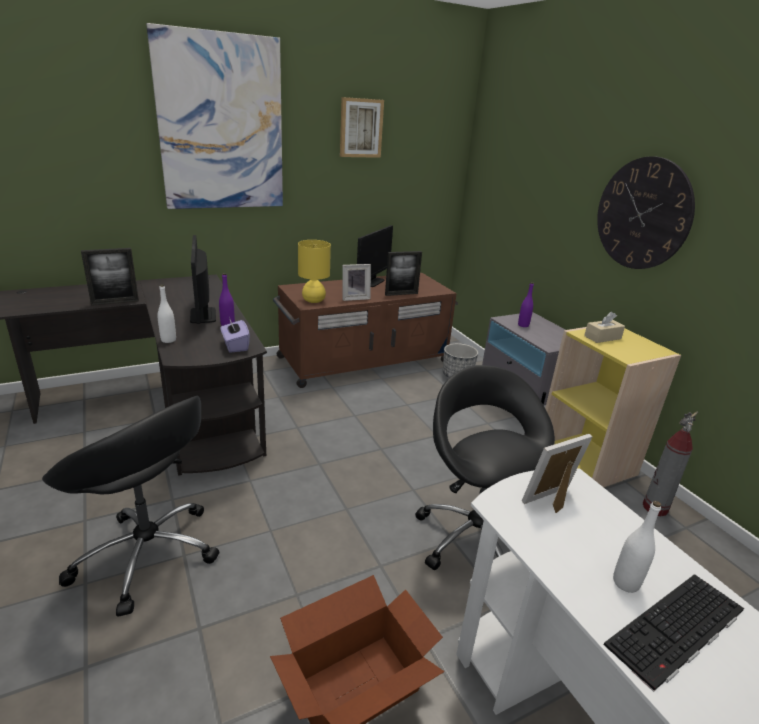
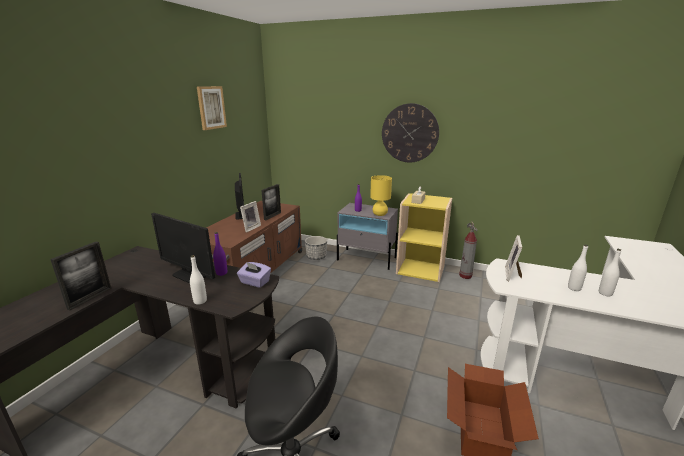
camera: 40 degrees left, 5 degrees down
picture [146,23,283,209] -> none
yellow table lamp [298,240,331,303] -> yellow table lamp moved to [370,175,392,216]
black office chair [415,365,555,570] -> none
keyboard [604,574,744,692] -> white bottle [599,249,621,296]

